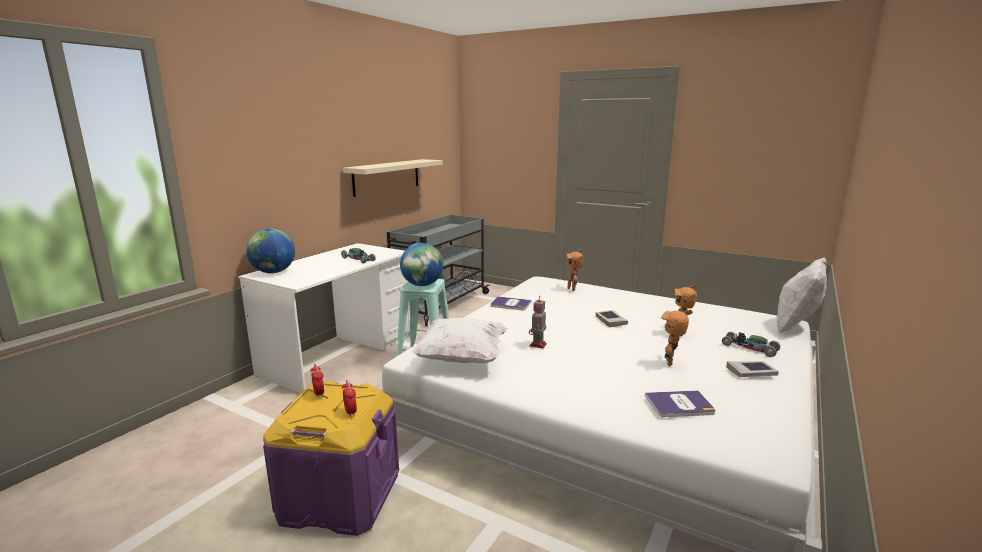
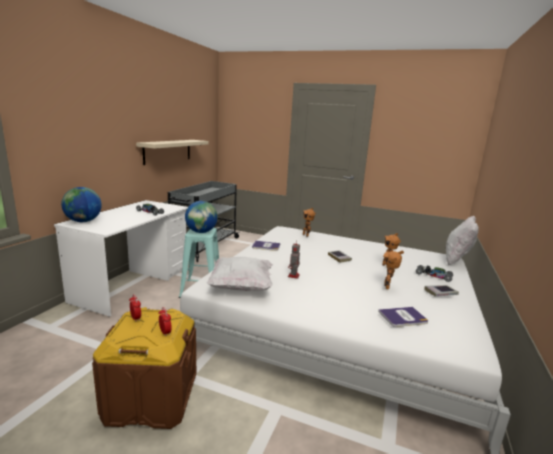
camera: 10 degrees left, 0 degrees up
purple storage box [263,381,399,536] -> brown storage box [92,307,196,429]

